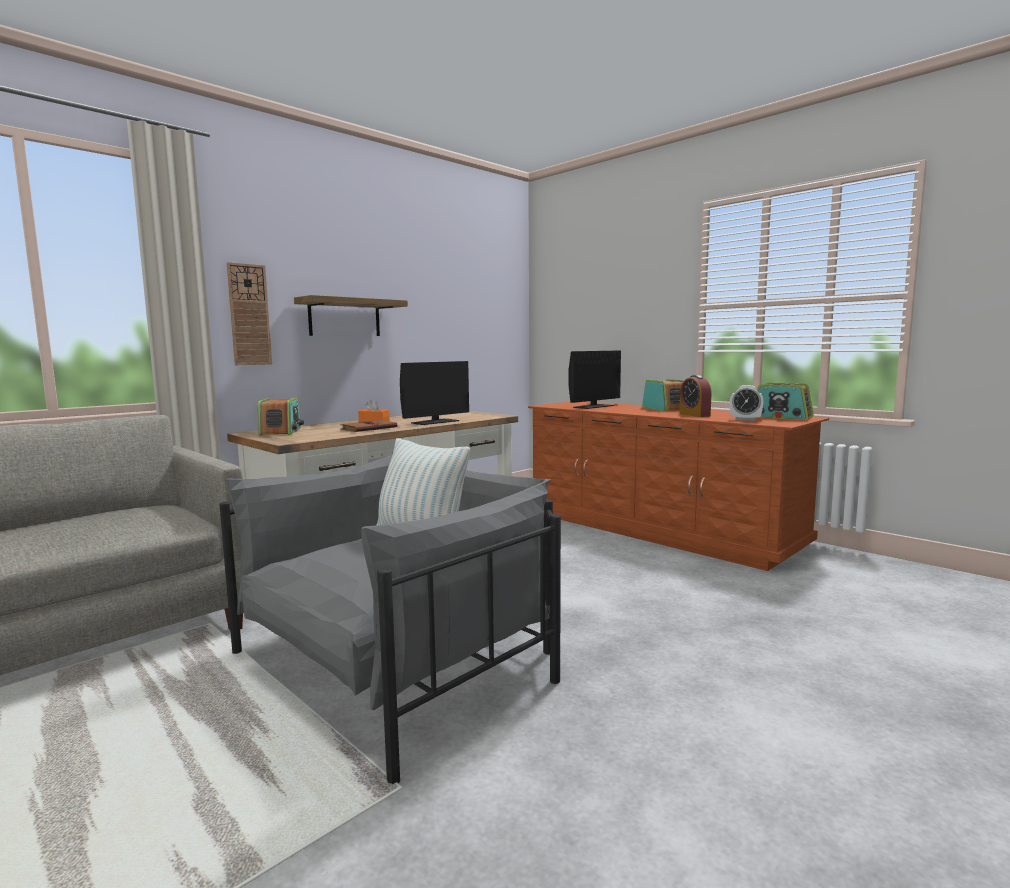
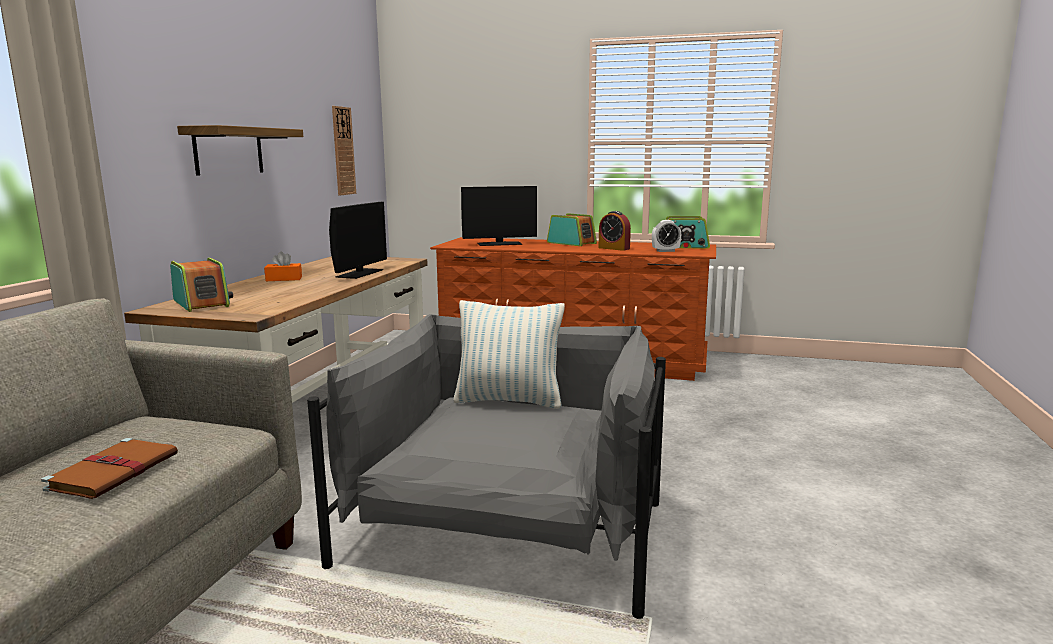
camera: 30 degrees left, 5 degrees up
wall clock [227,262,272,365] -> wall clock moved to [332,106,356,196]
brown book [340,420,397,432] -> brown book moved to [41,438,178,499]
monitor [569,350,621,409] -> monitor turned 60 degrees clockwise [461,186,537,246]

